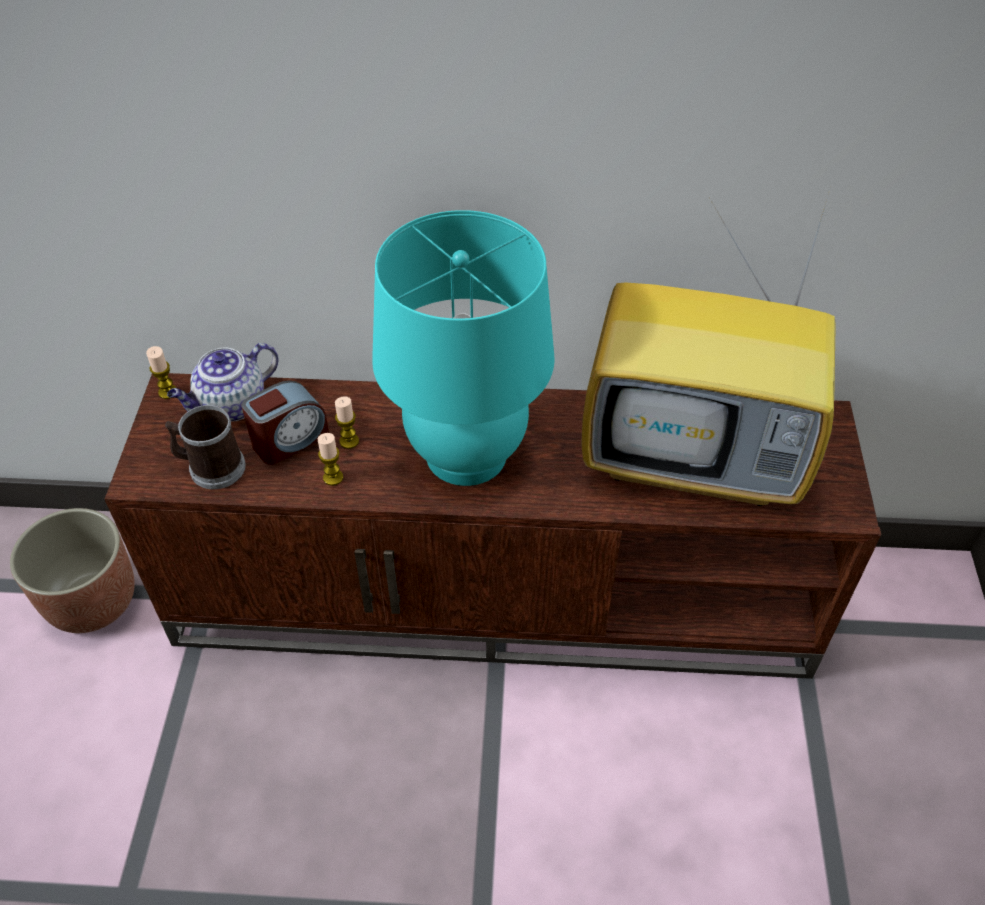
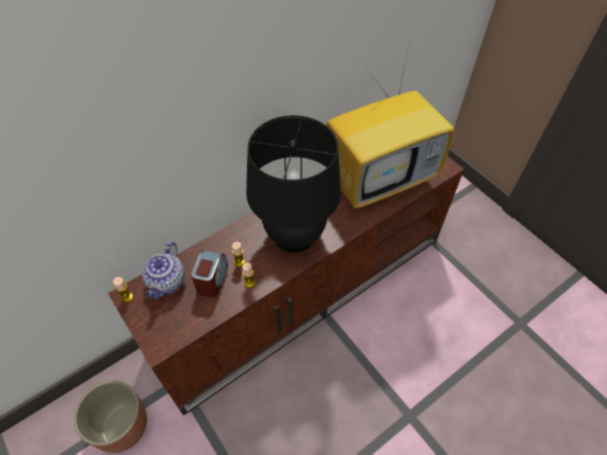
camera: 40 degrees left, 5 degrees up
mug [165,405,246,489] -> none
turquoise table lamp [372,210,554,486] -> black table lamp [246,115,341,253]

